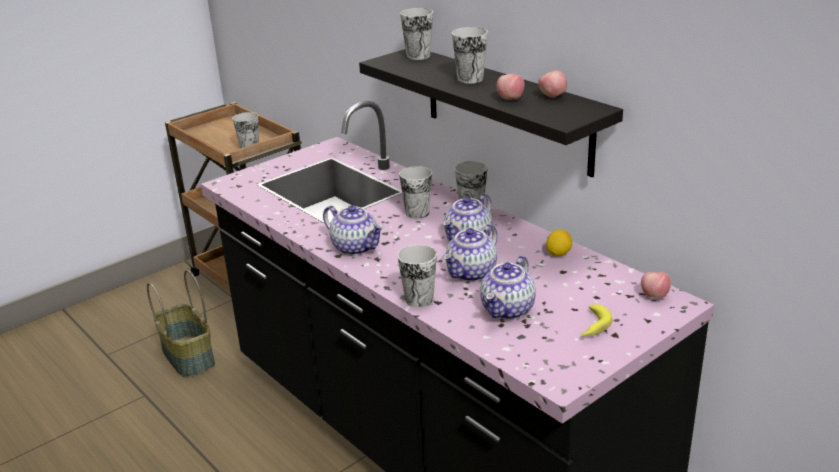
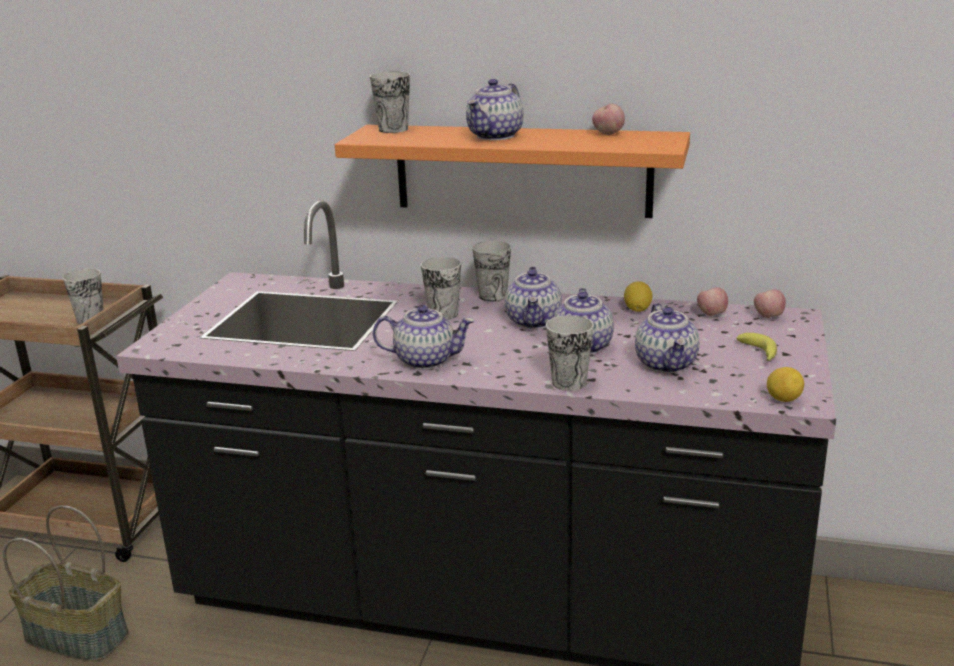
camera: 35 degrees left, 5 degrees down
black shelf [359,49,623,177] -> orange shelf [335,125,690,218]
cup [452,27,488,84] -> teapot [466,79,524,140]
apple [497,74,524,100] -> apple moved to [697,287,728,316]
none -> lemon [767,367,804,402]

